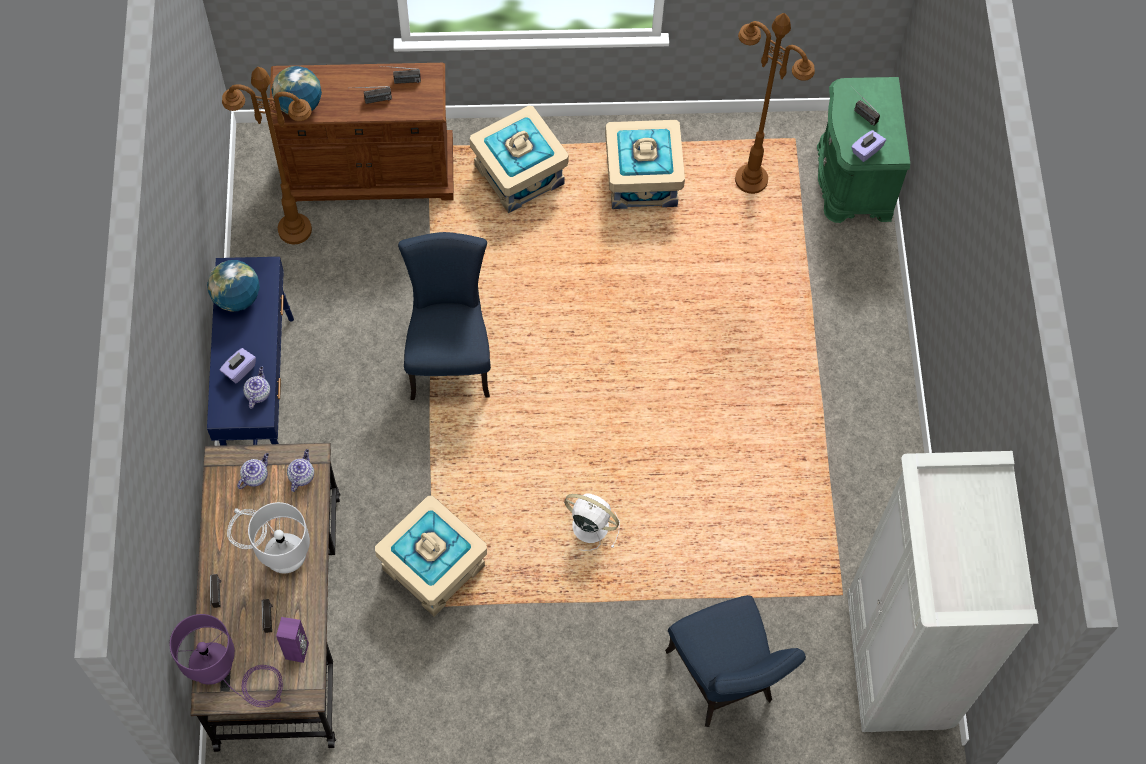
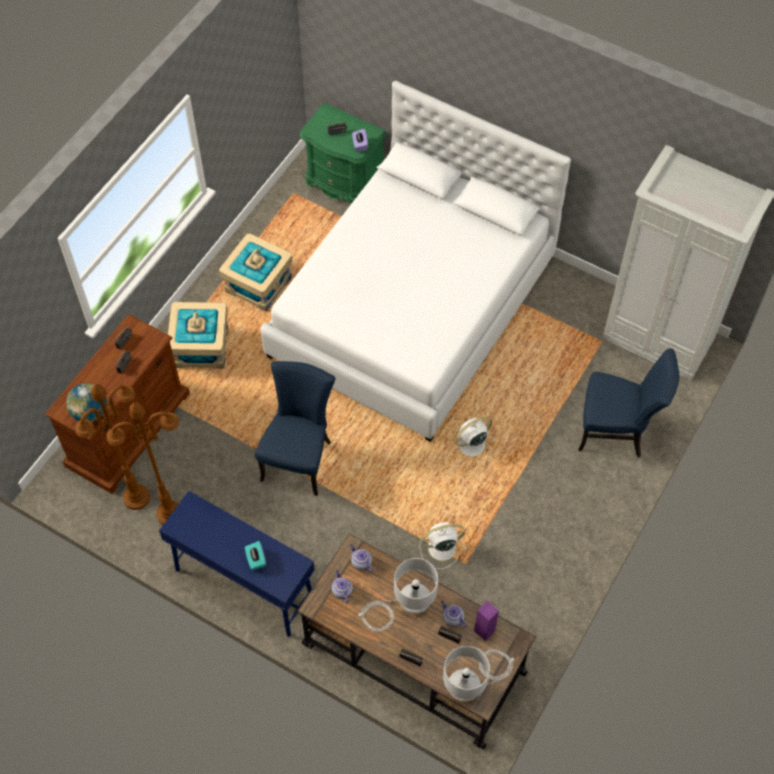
camera: 55 degrees left, 5 degrees down
purple table lamp [169,614,283,707] -> grey table lamp [443,646,514,702]
globe [207,260,260,311] -> none
purple tissue box [220,348,256,384] -> turquoise tissue box [245,541,266,570]
teapot [243,367,270,409] -> teapot moved to [441,601,467,628]
beige storage box [375,496,487,616] -> white fan [419,522,467,569]
blue chair [398,232,491,400] -> blue chair turned 75 degrees clockwise [255,361,335,496]
brown floor lamp [735,13,815,194] -> brown floor lamp moved to [107,402,179,525]
none -> white bed [261,81,571,442]

